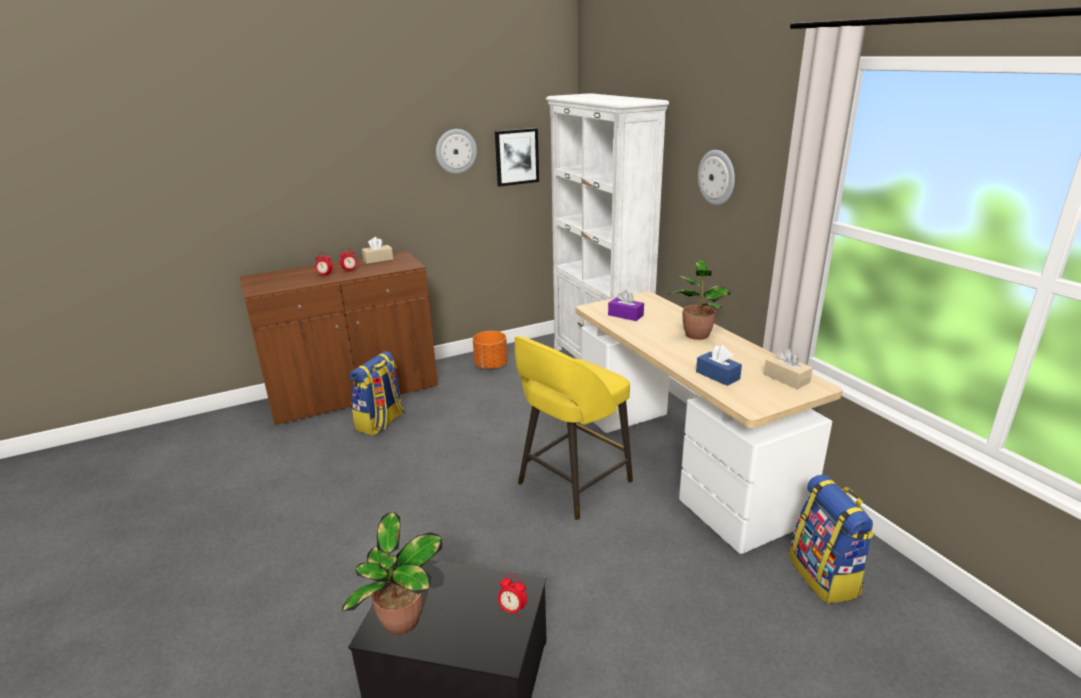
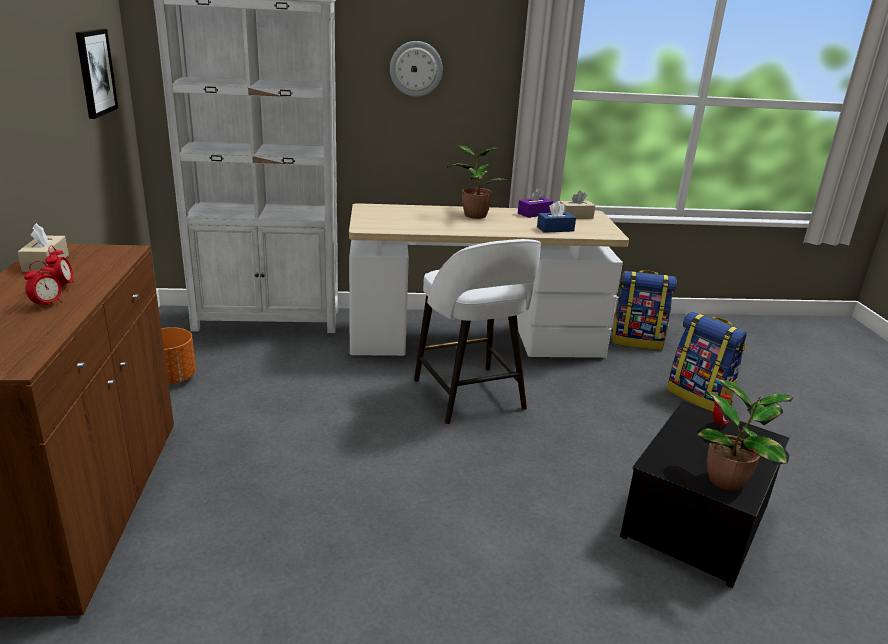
camera: 70 degrees left, 0 degrees up
backpack [349,351,405,436] -> backpack moved to [667,312,747,411]
wall clock [436,129,477,174] -> none
yellow stool [515,336,633,520] -> white stool [414,239,541,424]
purple tissue box [608,290,644,321] -> purple tissue box moved to [518,188,553,218]

